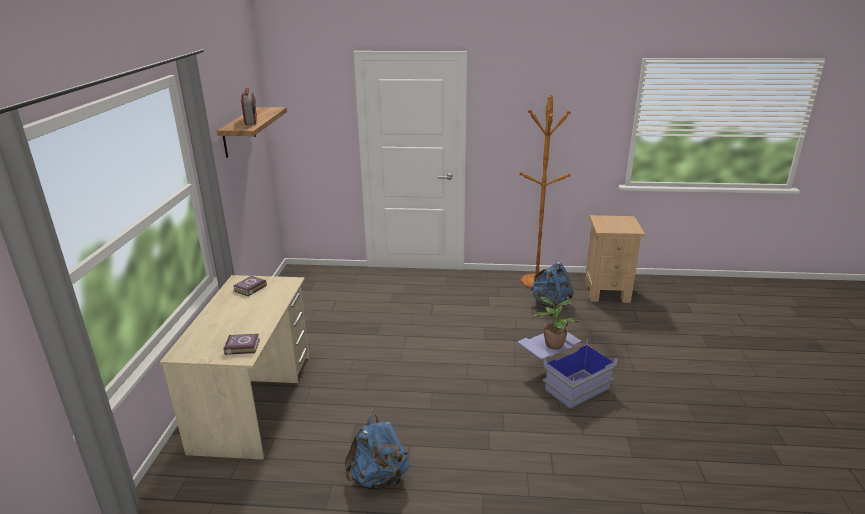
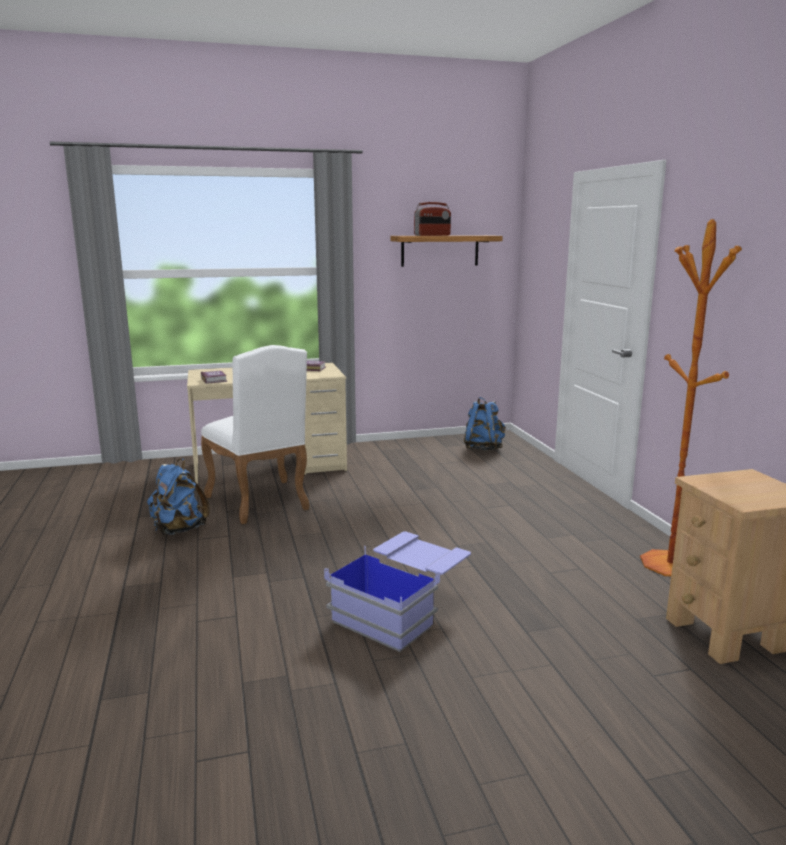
camera: 70 degrees right, 10 degrees down
blue backpack [530,262,574,309] -> blue backpack moved to [464,397,506,450]
potted plant [533,297,580,350] -> none
none -> white chair [201,345,309,524]

